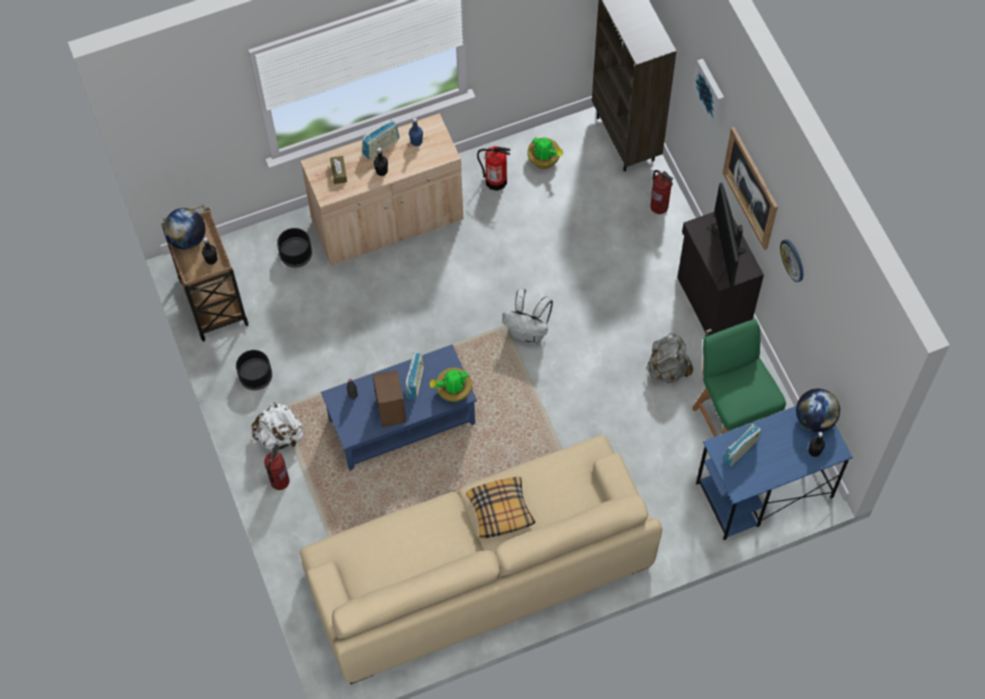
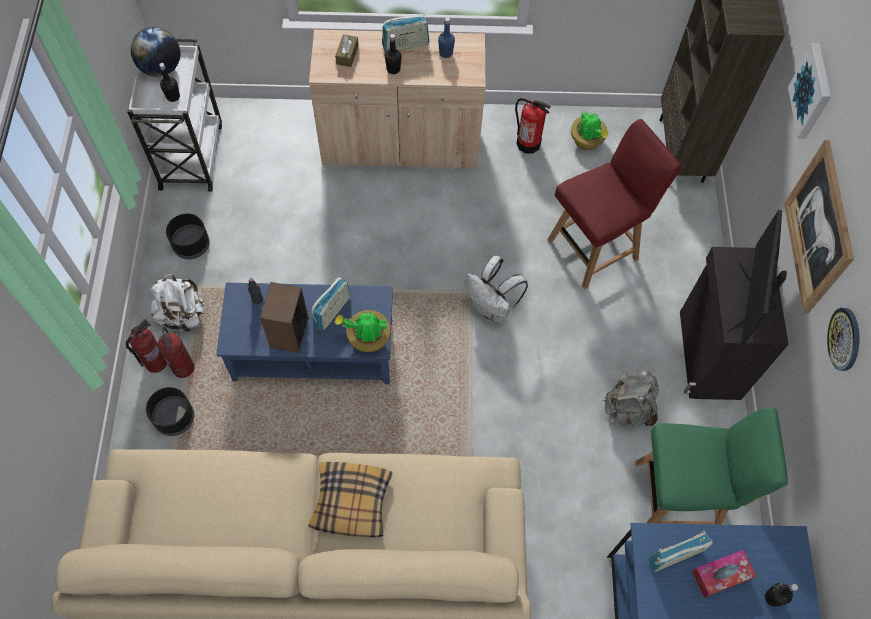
camera: 20 degrees right, 0 degrees up
brown cart [161,204,249,342] -> white cart [127,39,222,192]
black planter [277,228,312,268] -> black planter moved to [146,387,194,436]
fire extinguisher [650,170,673,214] -> fire extinguisher moved to [158,327,195,378]
green chair [692,319,786,437] -> green chair turned 90 degrees clockwise [635,408,788,525]
globe [796,389,840,432] -> none
none -> red chair [547,119,682,289]
none -> tissue box [692,550,756,598]

